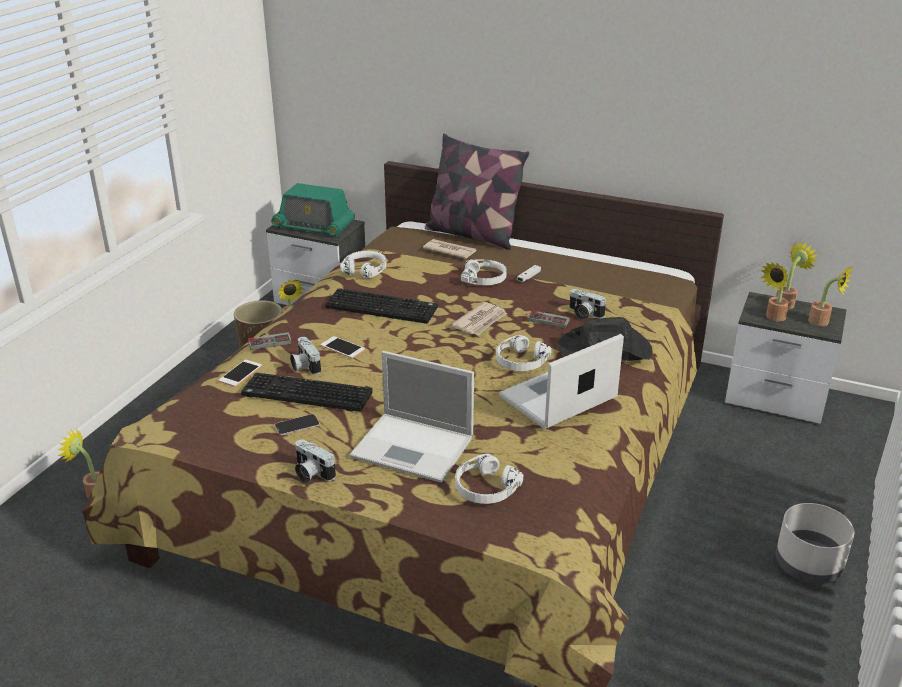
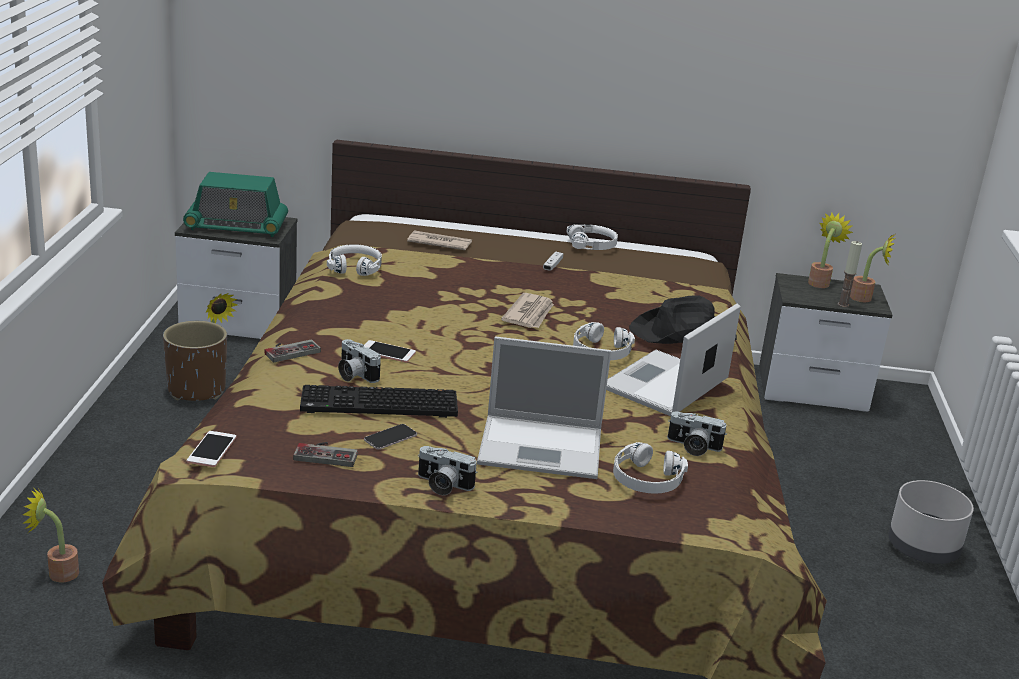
camera: 20 degrees left, 5 degrees down
phone [218,360,262,387] -> phone moved to [187,431,236,467]
keyboard [325,288,438,324] -> none
pillow [425,134,529,250] -> none
white headphones [461,259,507,285] -> white headphones moved to [566,224,618,250]
game controller [527,310,570,328] -> game controller moved to [293,442,358,467]
camera [569,289,606,320] -> camera moved to [667,412,727,456]
potted plant [761,262,789,321] -> none
none -> candle [838,241,862,307]

